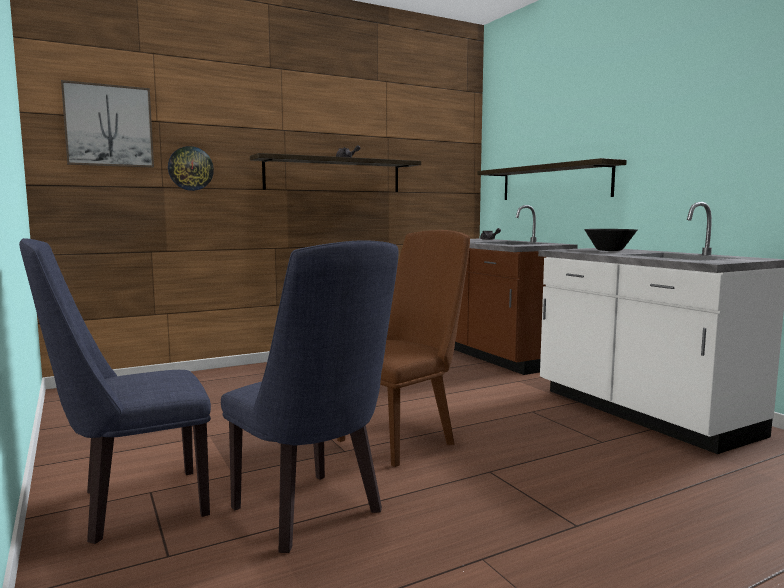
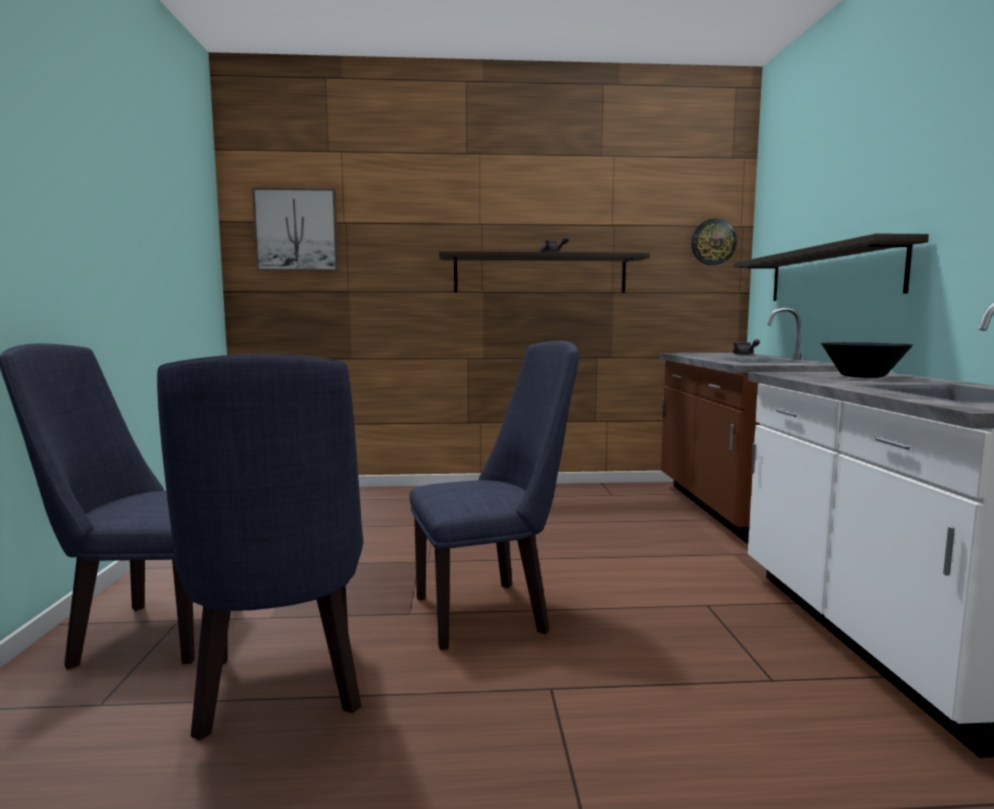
camera: 25 degrees right, 0 degrees up
wall clock [168,146,214,191] -> wall clock moved to [691,219,737,265]
brown chair [337,230,470,467] -> blue chair [409,341,579,650]

